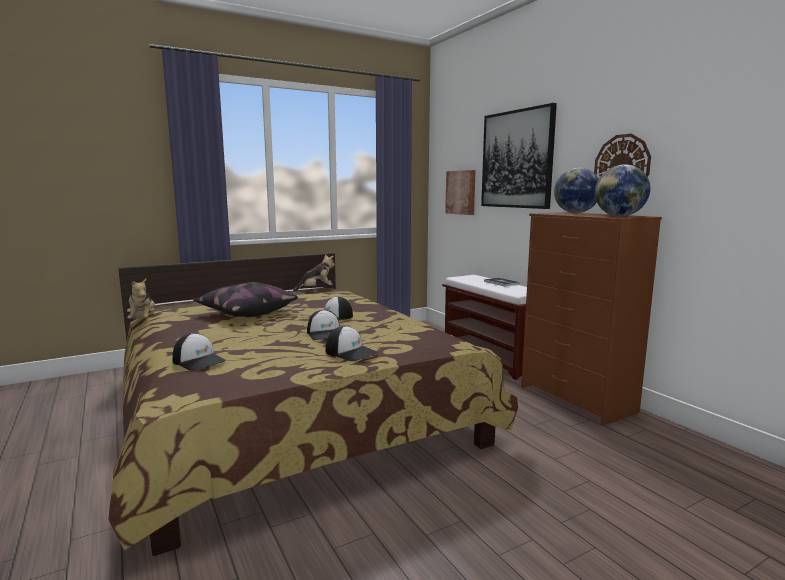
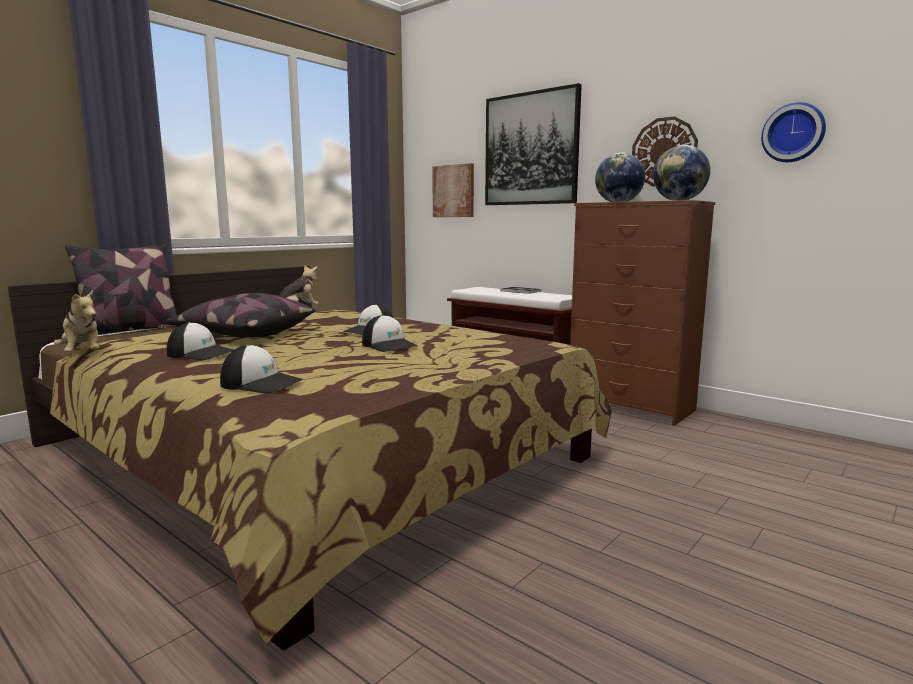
camera: 20 degrees left, 0 degrees up
cap [325,326,378,361] -> cap moved to [167,322,234,360]
none -> pillow [65,244,179,334]
none -> wall clock [761,102,826,162]

